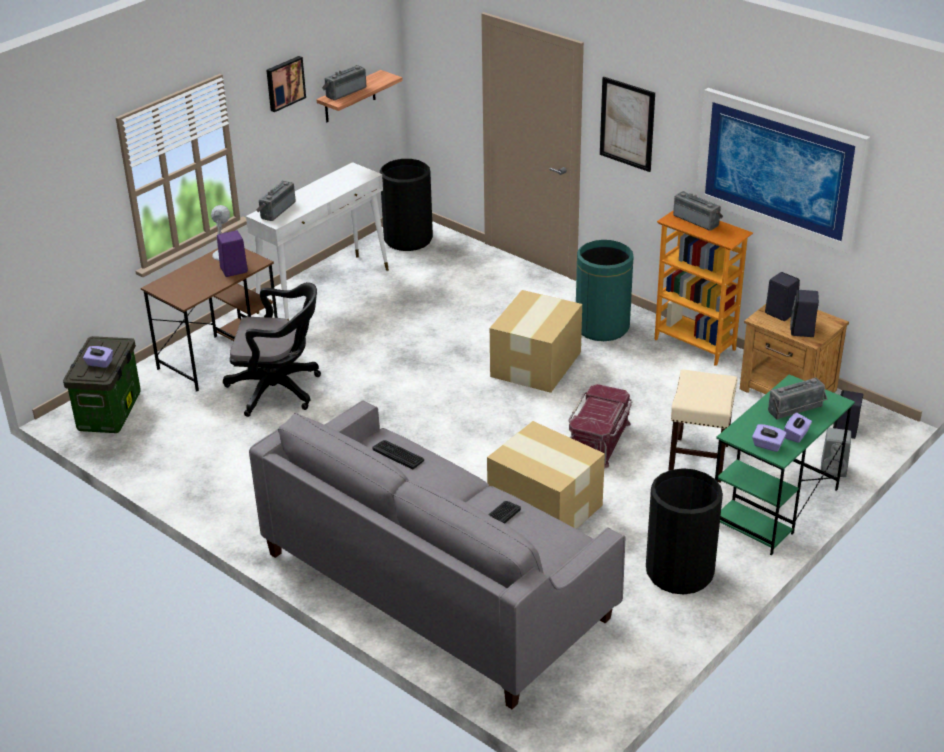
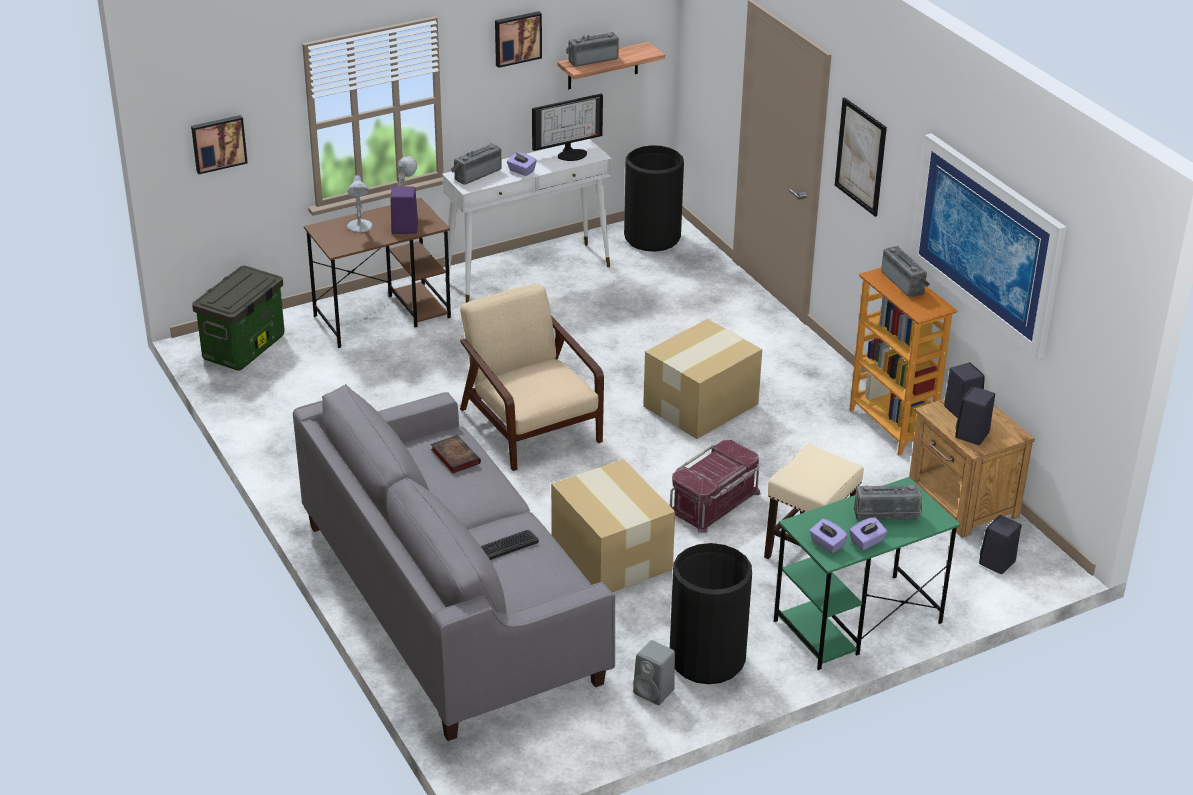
camera: 20 degrees right, 0 degrees up
purple tissue box [83,346,113,368] -> purple tissue box moved to [507,152,537,176]
black office chair [223,282,321,417] -> none
keyboard [372,440,424,469] -> book [431,435,481,473]
green trash can [576,240,634,341] -> none
grey speaker [821,428,851,477] -> grey speaker moved to [633,640,675,705]
none -> picture [191,115,248,174]
none -> white table lamp [347,175,373,233]
none -> beige armchair [460,284,604,471]
none -> monitor [532,94,603,161]

